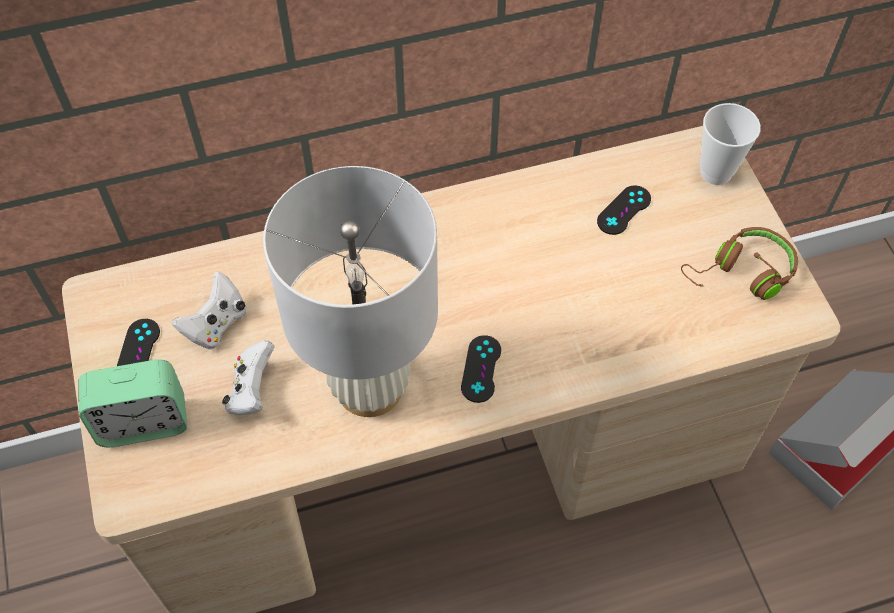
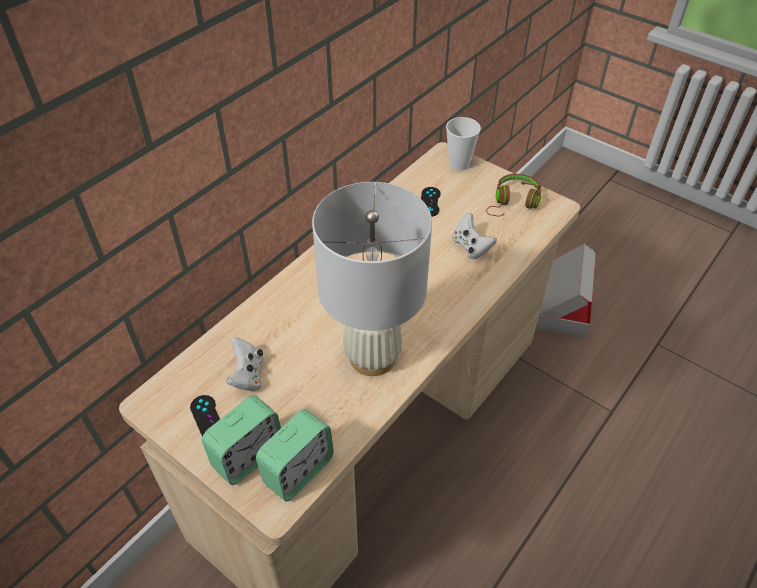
camera: 35 degrees left, 10 degrees down
white game controller [222,340,275,415] -> white game controller moved to [452,213,496,259]
black game controller [461,335,501,403] -> none
none -> alarm clock [256,409,334,502]

